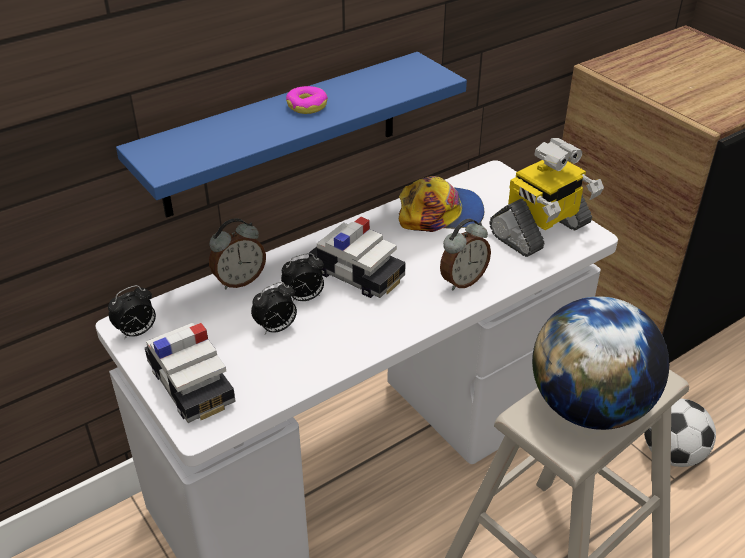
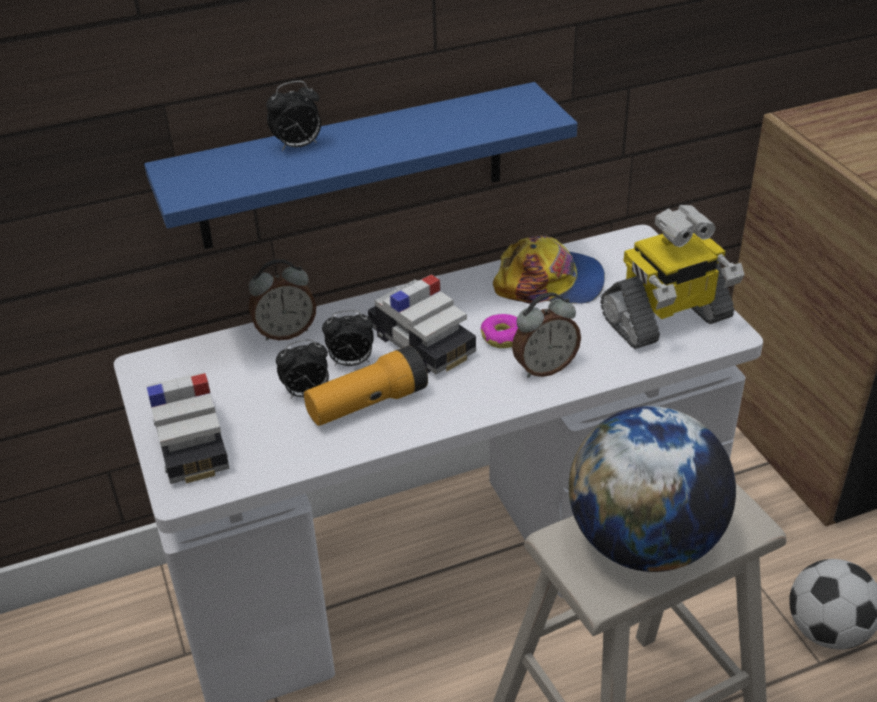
camera: 15 degrees right, 0 degrees up
alarm clock [108,285,156,340] -> alarm clock moved to [266,81,321,151]
donut [286,86,328,114] -> donut moved to [481,314,518,348]
none -> flashlight [304,346,428,426]

